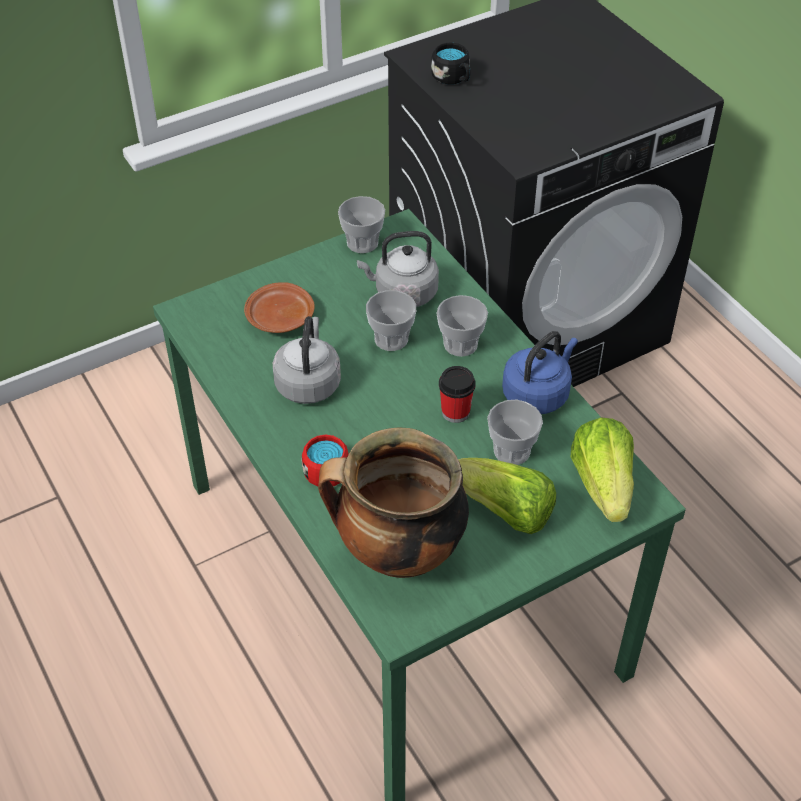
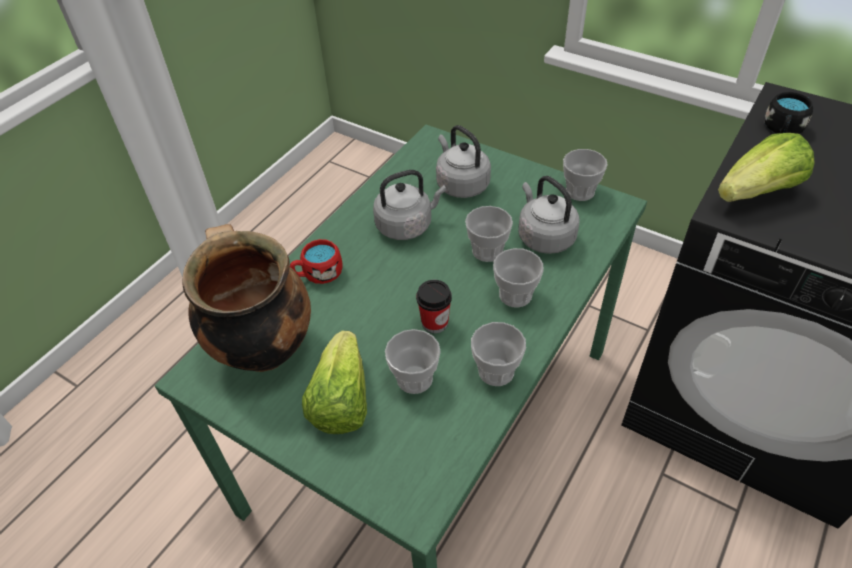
camera: 65 degrees right, 0 degrees up
brown plate [244,282,315,333] -> grey kettle [436,125,491,198]
blue kettle [502,331,578,414] -> cup [471,322,526,386]
lettuce [571,417,634,522] -> lettuce moved to [718,133,814,202]

